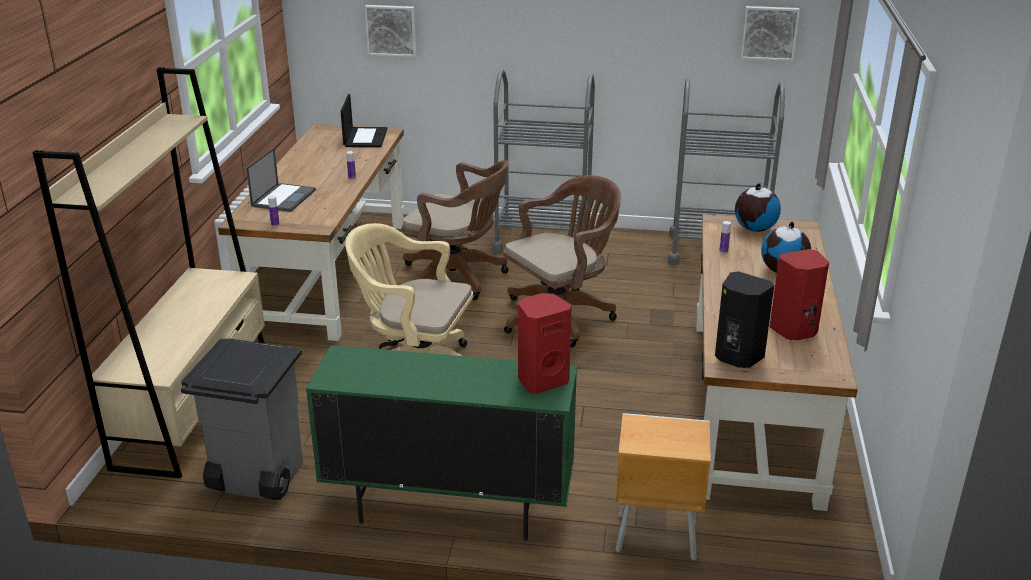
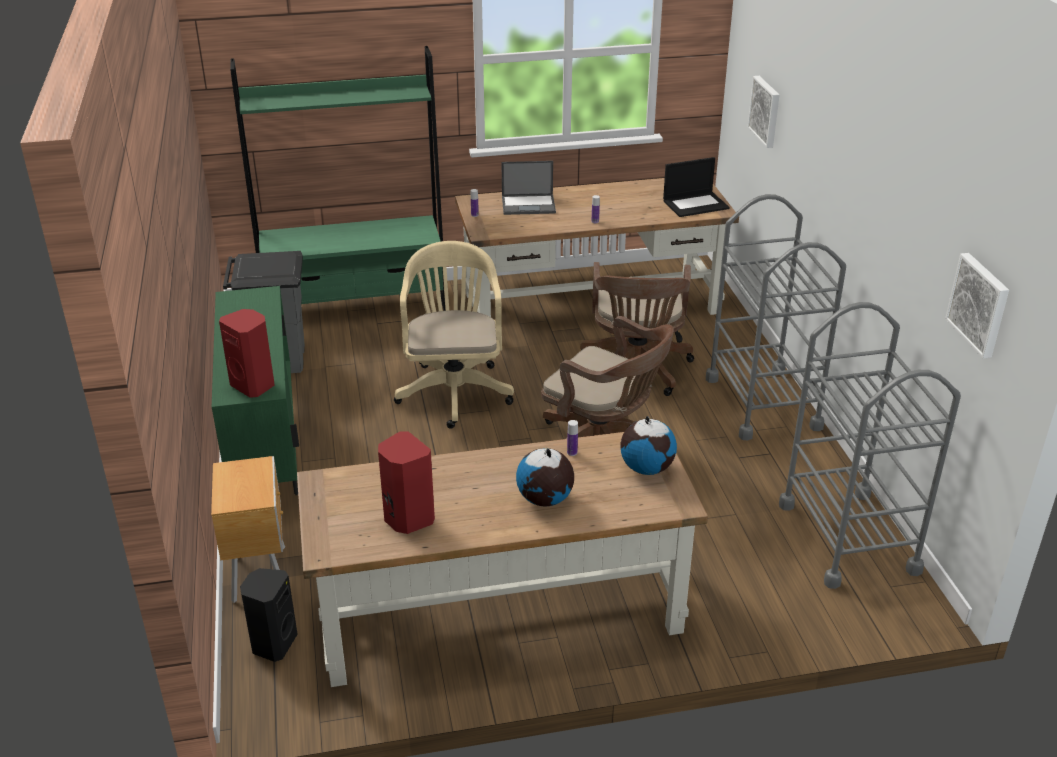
camera: 70 degrees right, 5 degrees up
beige bookcase [32,67,265,478] -> green bookcase [230,46,446,311]
black speaker [715,271,774,368] -> black speaker moved to [240,568,297,662]

